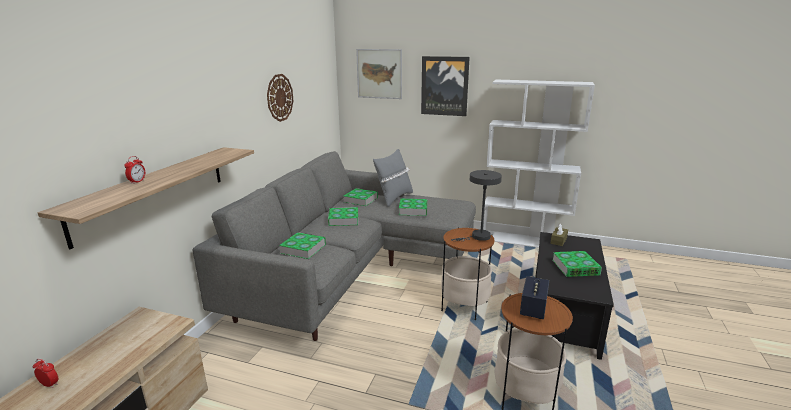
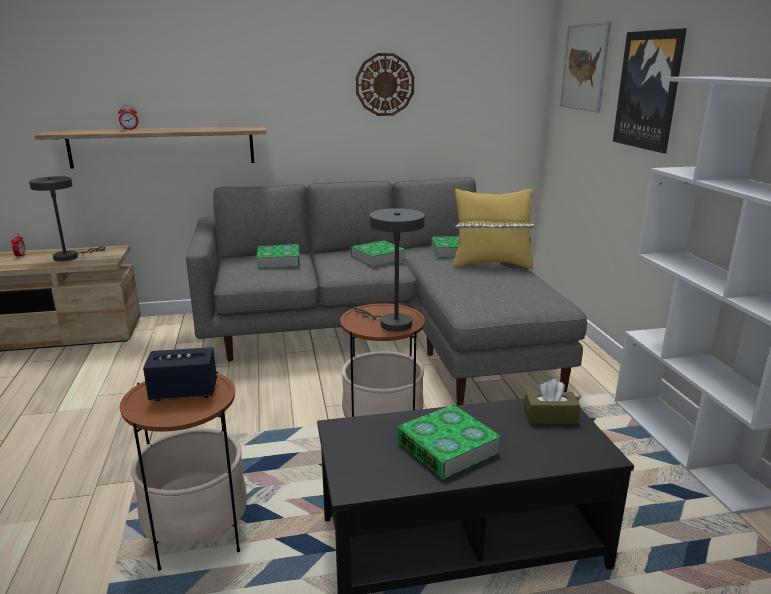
camera: 60 degrees right, 0 degrees up
grey pillow [373,149,413,207] -> yellow pillow [453,189,535,269]
book [399,199,427,216] -> none
none -> grey table lamp [29,176,106,261]

